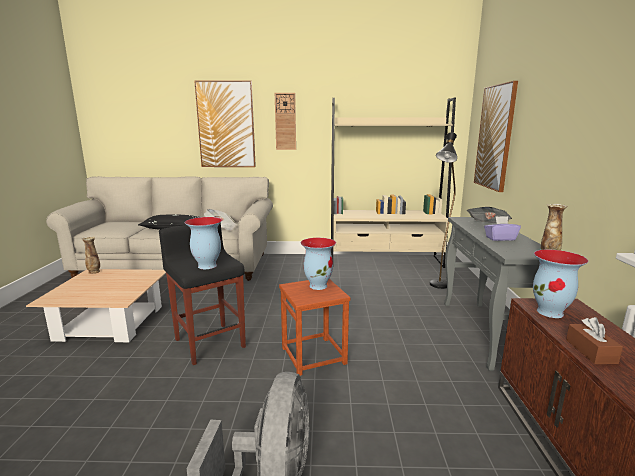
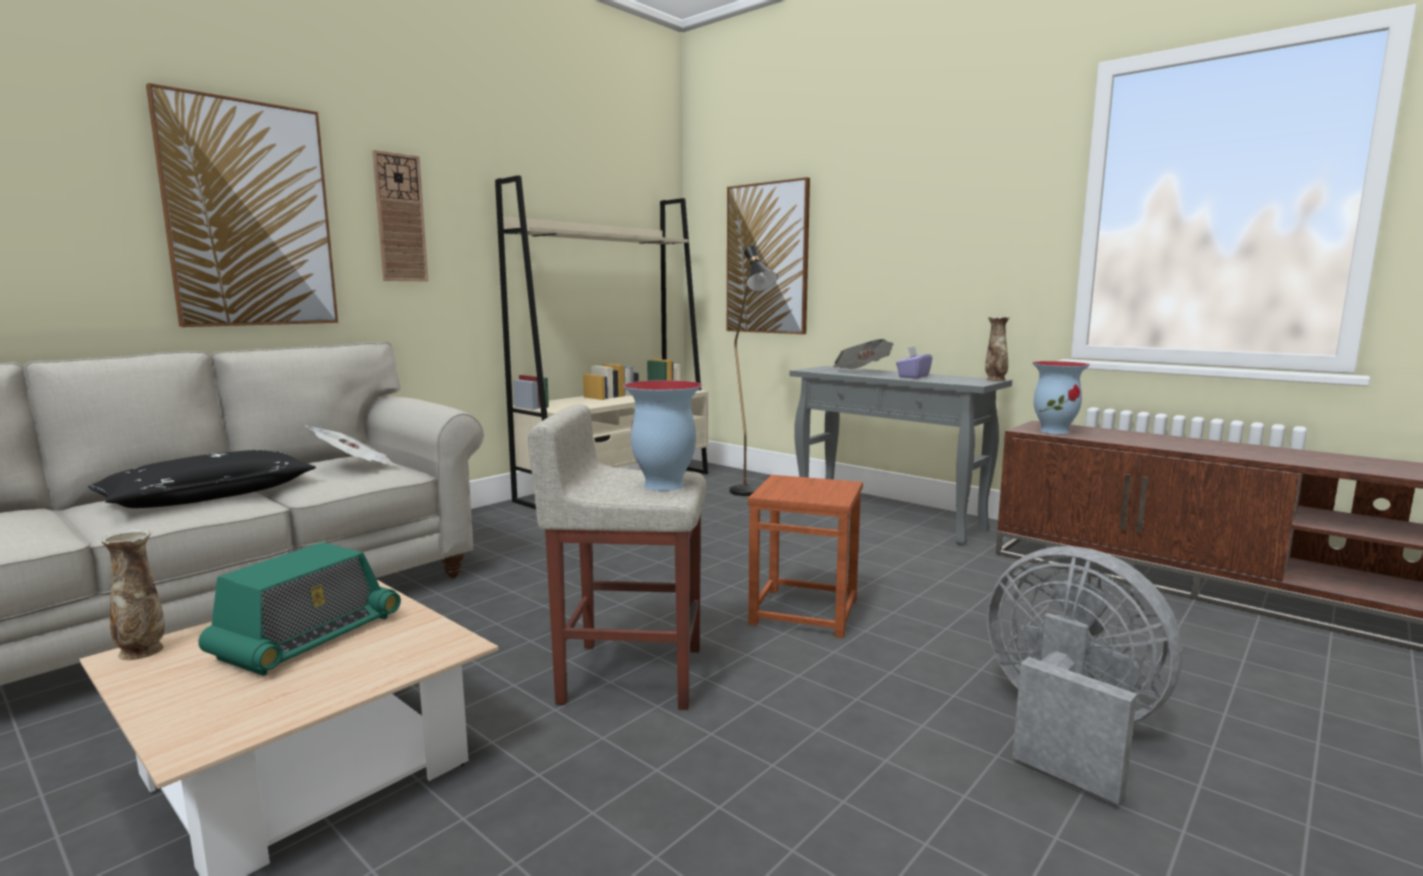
camera: 50 degrees left, 5 degrees down
black stool [159,223,246,365] -> beige stool [528,404,707,710]
vase [301,238,336,290] -> none
brown tissue box [566,317,623,364] -> none
none -> radio [198,542,401,676]

